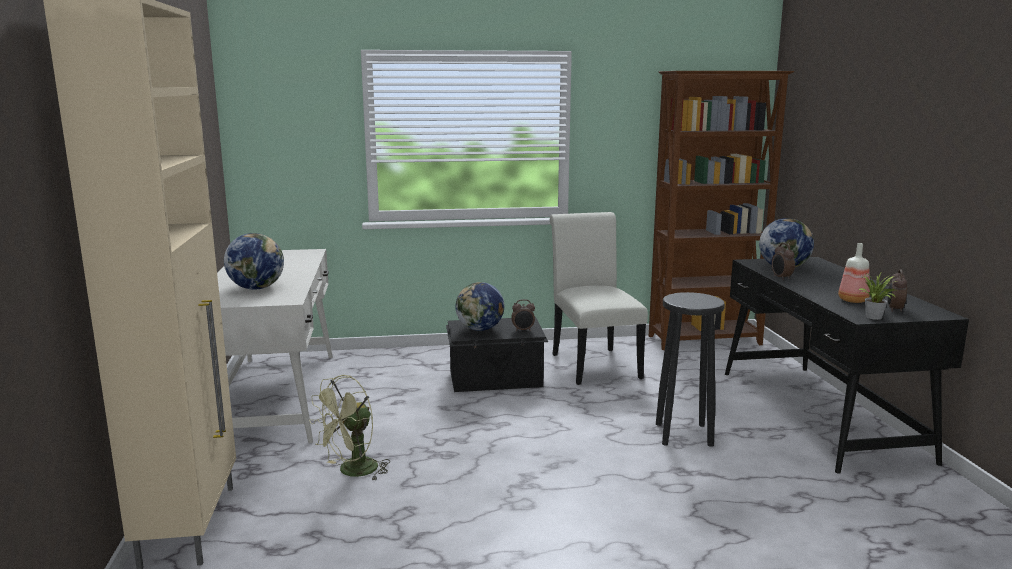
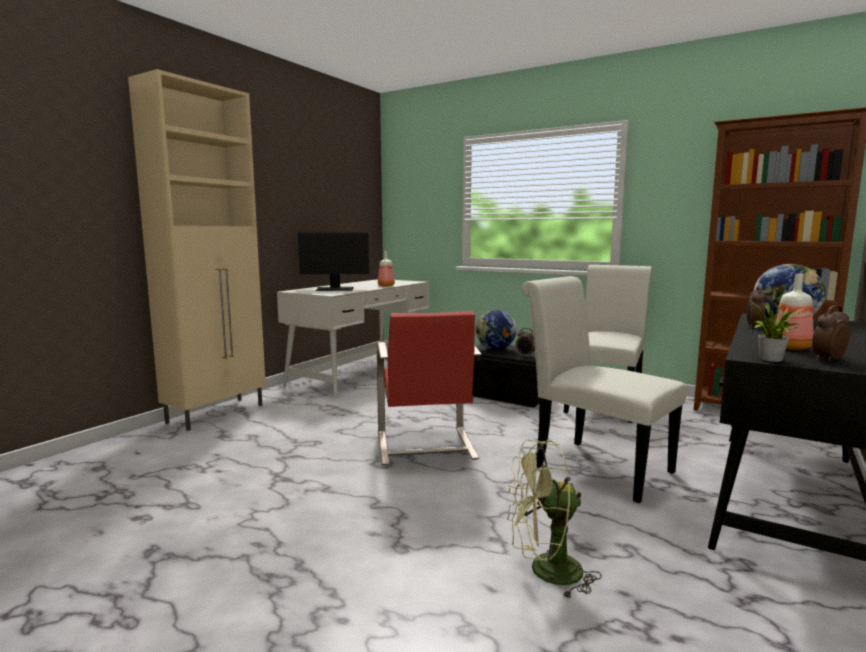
camera: 40 degrees right, 5 degrees down
globe [224,233,284,290] -> monitor [298,233,369,291]
green fan [309,375,390,481] -> green fan moved to [506,439,602,600]
black stool [656,292,725,447] -> white chair [522,276,687,503]
none -> red chair [377,311,482,465]
none -> bottle [378,251,395,287]

